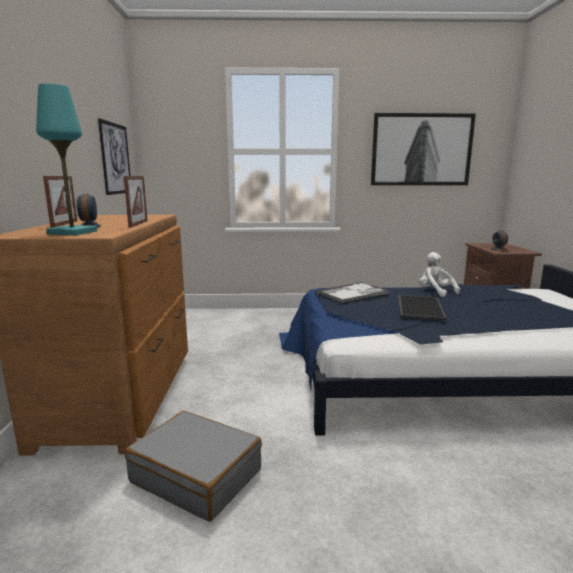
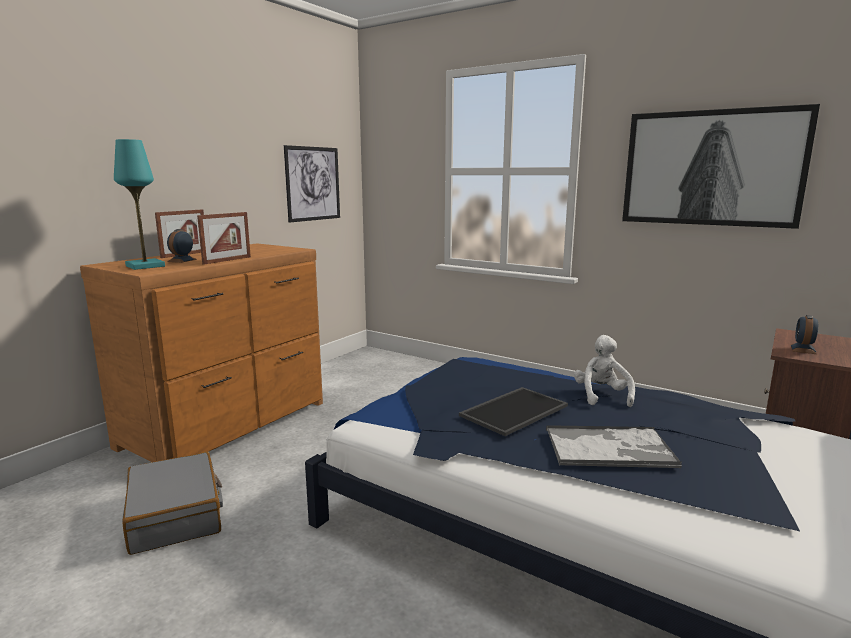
camera: 35 degrees right, 0 degrees up
tray [317,282,389,303] -> tray moved to [546,425,682,468]

